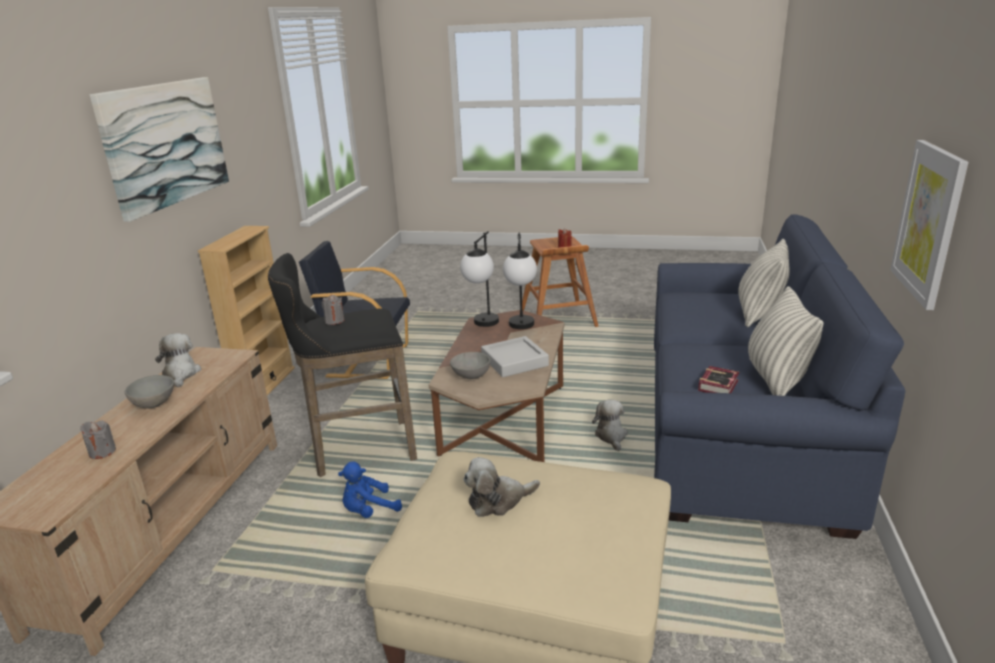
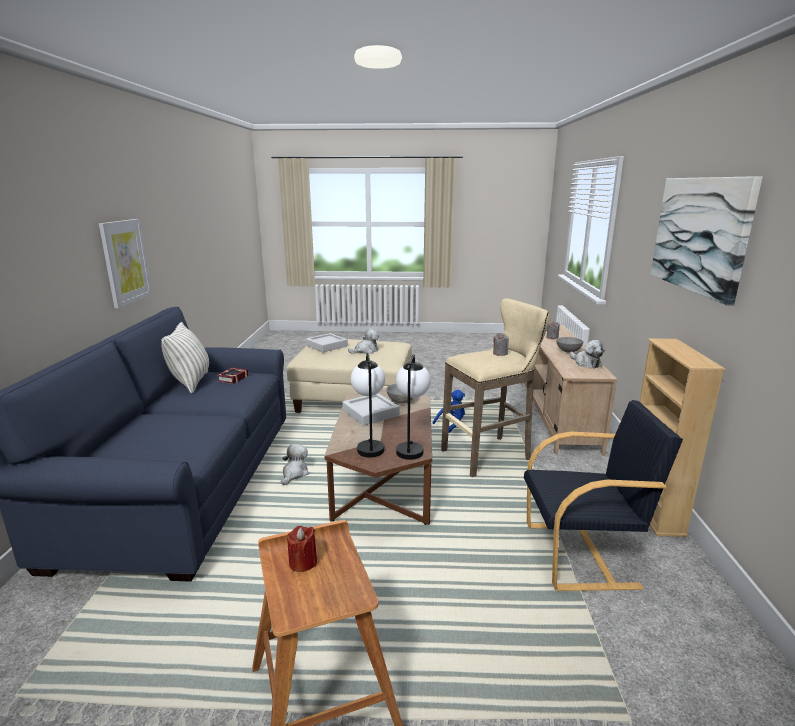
camera: 170 degrees right, 5 degrees down
black stool [268,253,417,477] -> beige stool [441,299,550,477]
plush toy [592,400,628,451] -> plush toy turned 150 degrees counterclockwise [281,444,308,485]
pillow [738,239,790,327] -> none
none -> grey tray [306,333,348,352]

